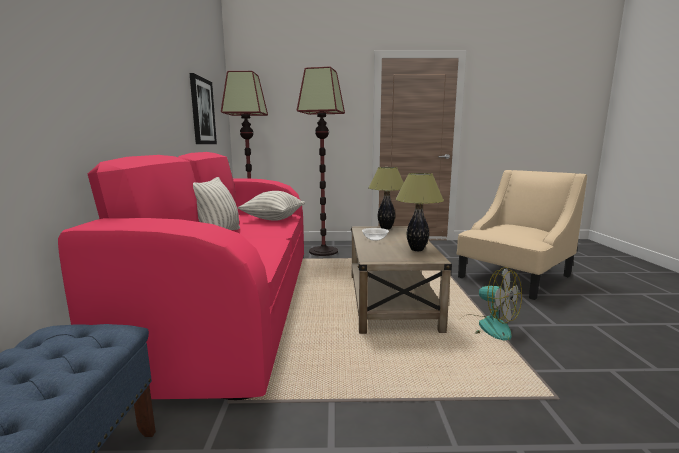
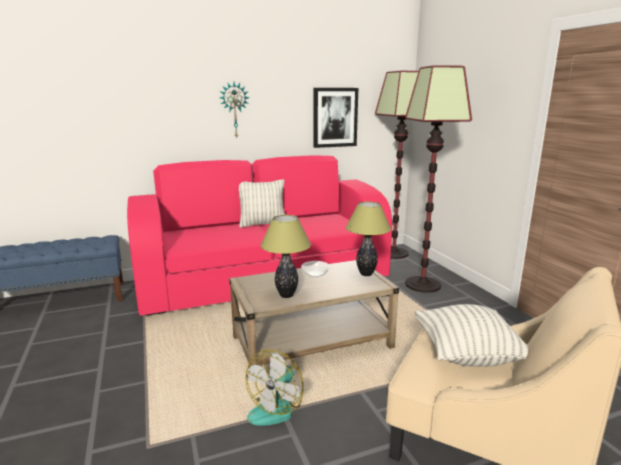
camera: 70 degrees right, 5 degrees up
pillow [238,191,305,221] -> pillow moved to [415,304,528,367]
none -> wall clock [220,82,250,139]

